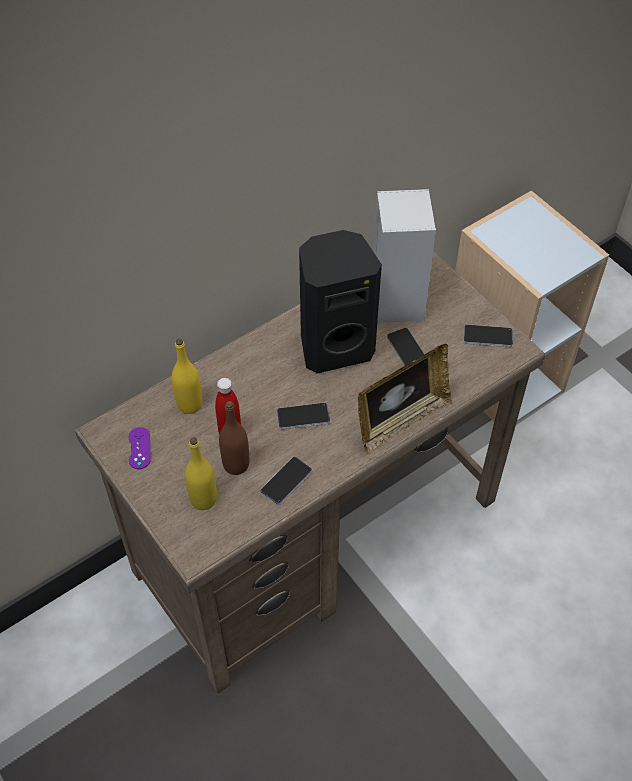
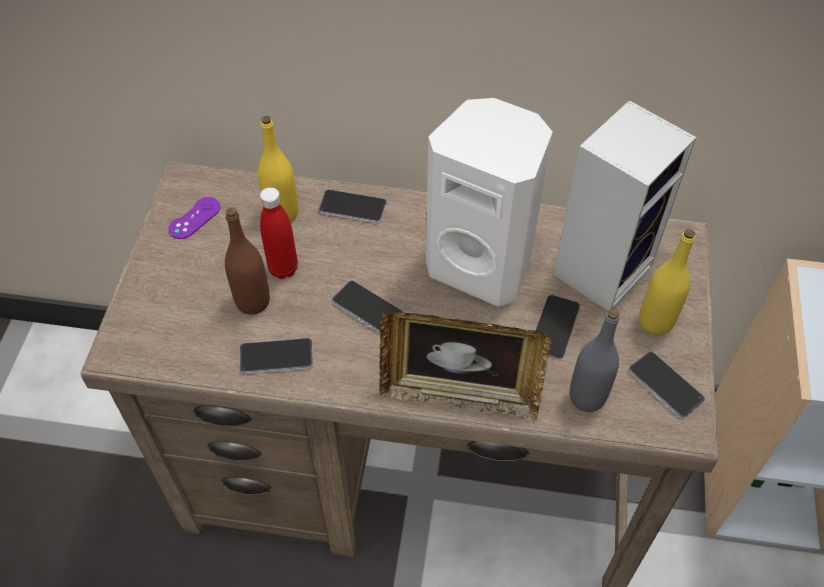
camera: 45 degrees right, 0 degrees up
yellow bottle [185,437,217,510] -> yellow bottle moved to [639,229,695,335]
black speaker [299,230,382,374] -> white speaker [426,98,553,307]
none -> phone [318,189,387,223]
none -> grey bottle [570,309,620,412]

